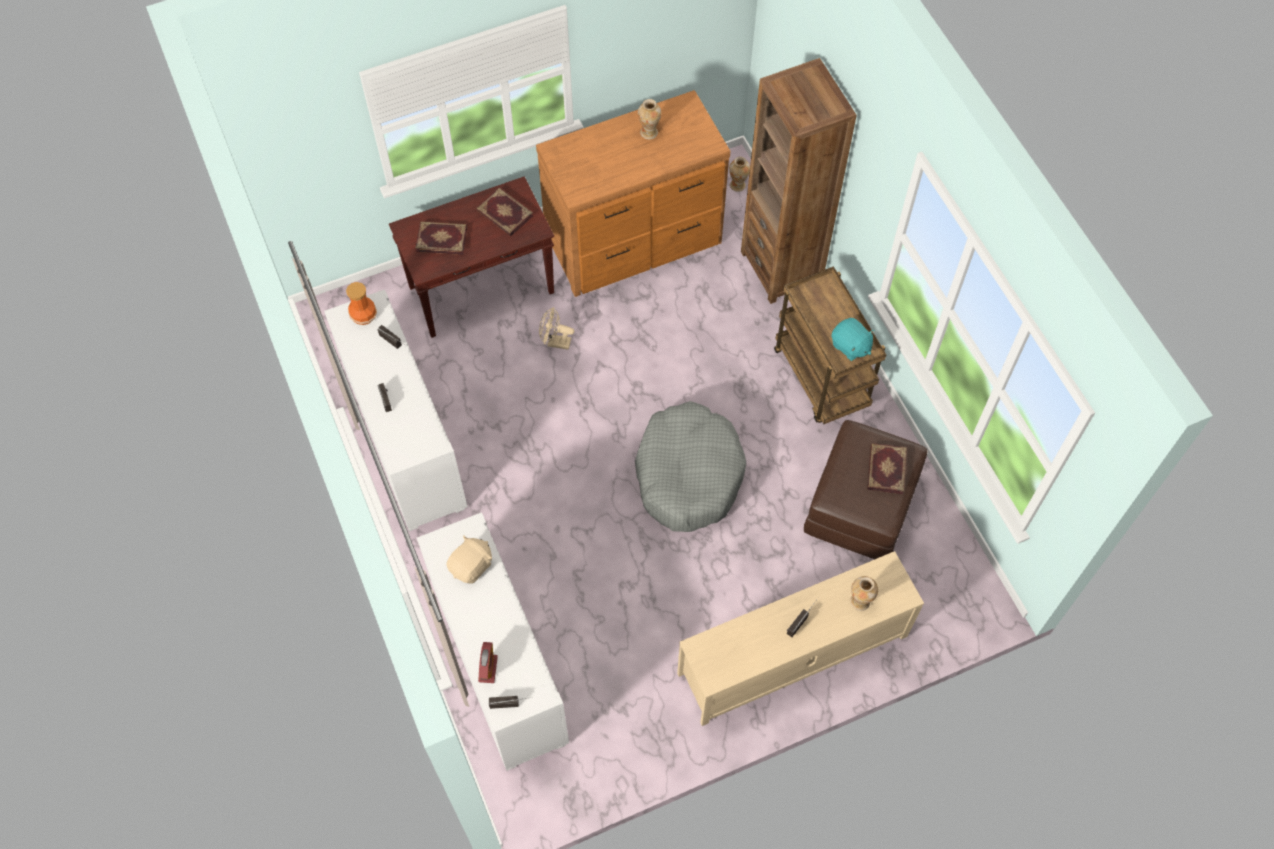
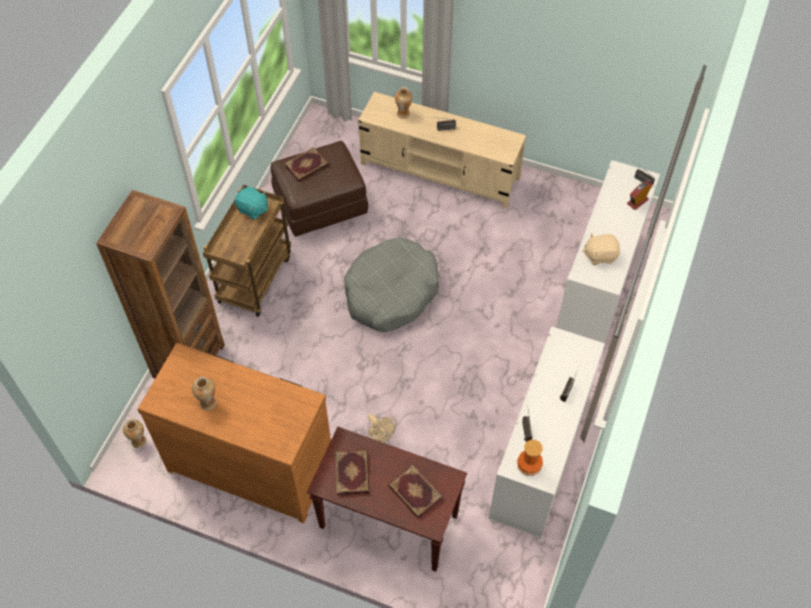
camera: 135 degrees left, 5 degrees down
turquoise plush toy [831,318,875,361] -> turquoise plush toy turned 120 degrees clockwise [234,186,268,220]

